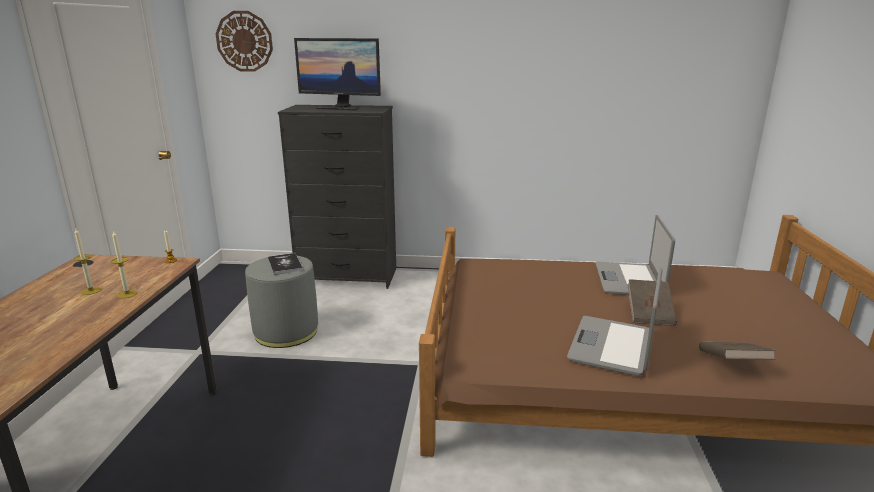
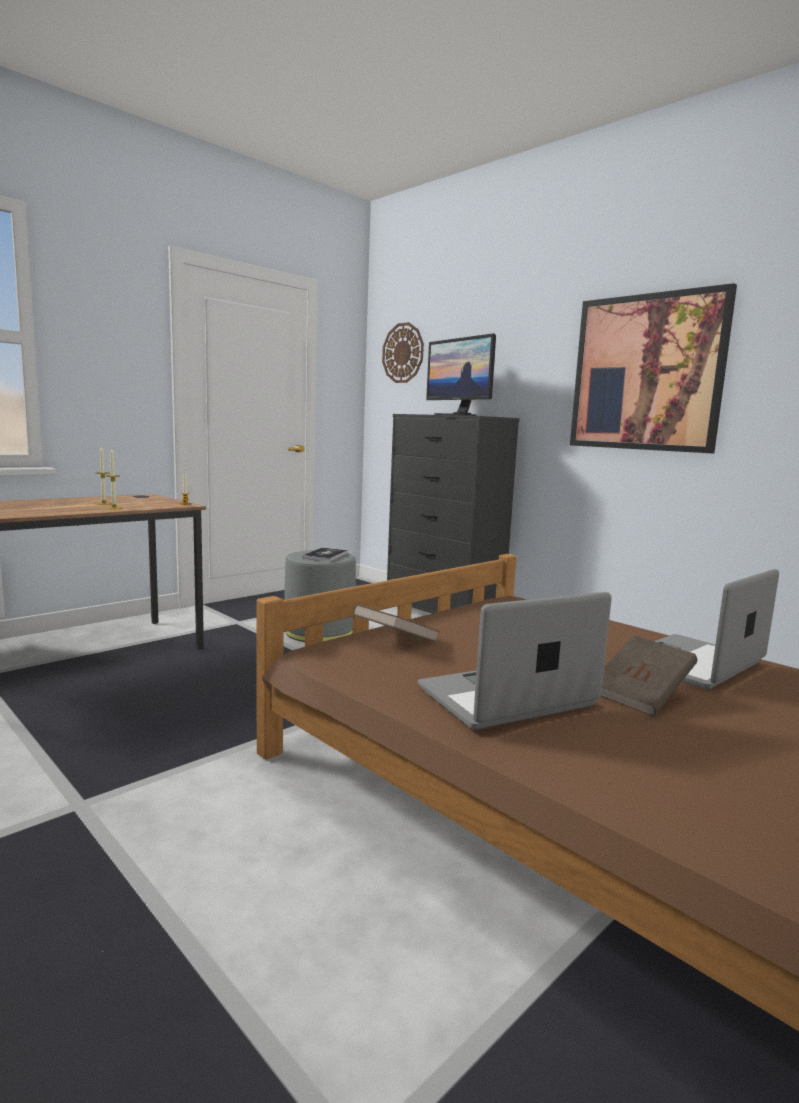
camera: 40 degrees right, 10 degrees down
brown book [699,342,776,360] -> brown book moved to [353,604,440,642]
none -> picture [570,283,737,453]

